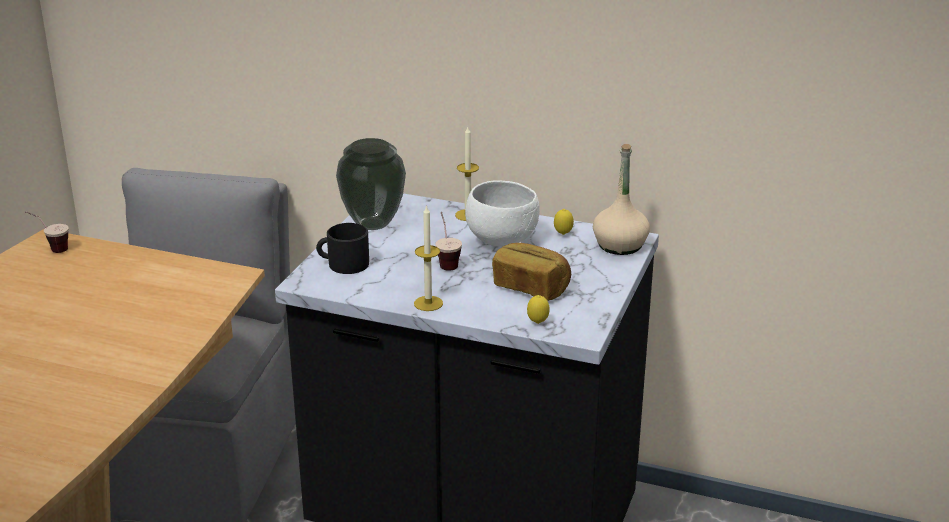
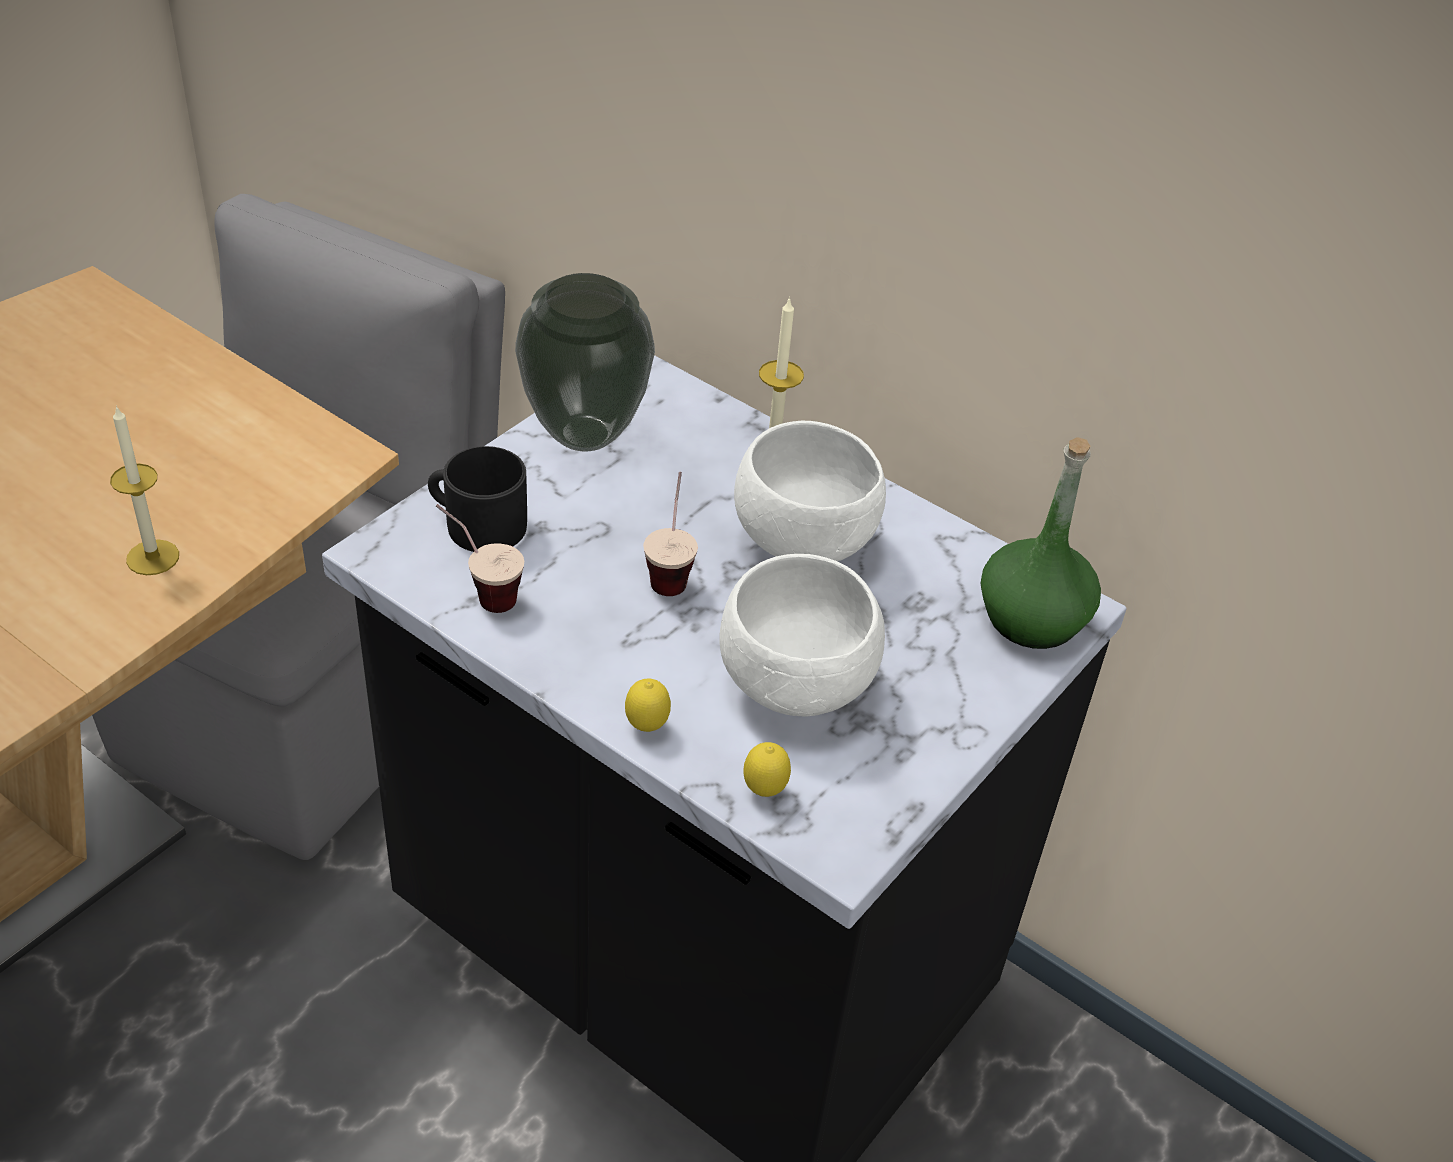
camera: 15 degrees right, 15 degrees up
cup [25,211,68,253] -> cup moved to [436,504,524,613]
candle [414,205,443,311] -> candle moved to [110,405,179,575]
bread [492,243,571,301] -> white bowl [720,554,885,716]
lemon [554,209,574,235] -> lemon moved to [625,678,671,732]
beige bottle [593,144,650,255] -> green bottle [981,437,1101,649]

